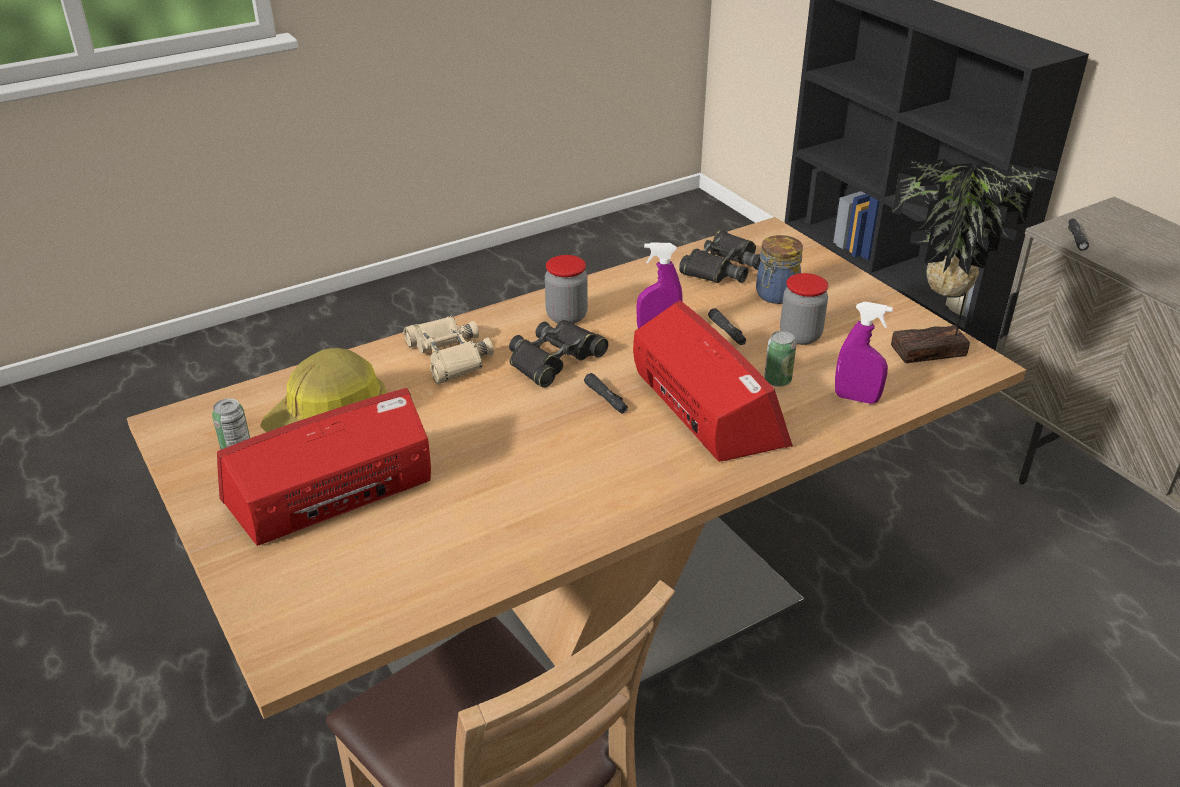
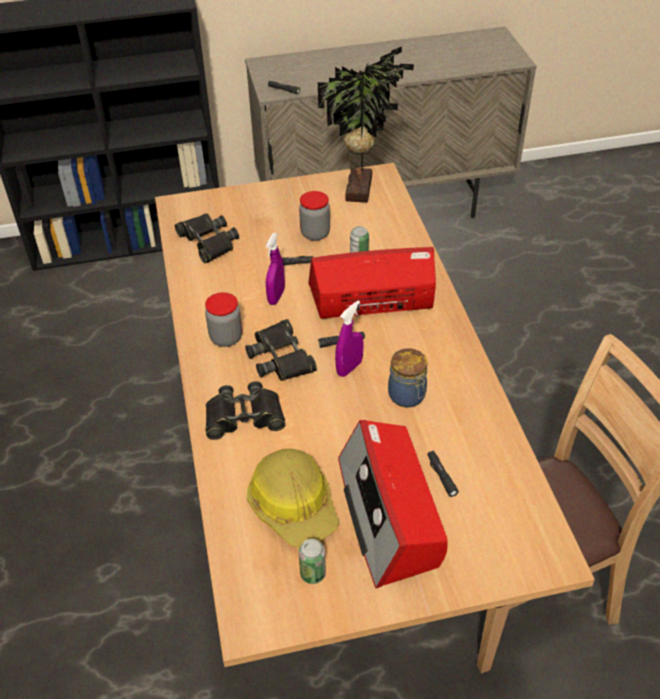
camera: 70 degrees left, 10 degrees up
beige binoculars [403,316,494,384] -> black binoculars [205,381,286,440]
jar [756,235,803,304] -> jar moved to [388,348,427,408]
purple spray bottle [835,302,893,404] -> purple spray bottle moved to [335,300,364,377]
none -> black flashlight [428,451,459,497]

